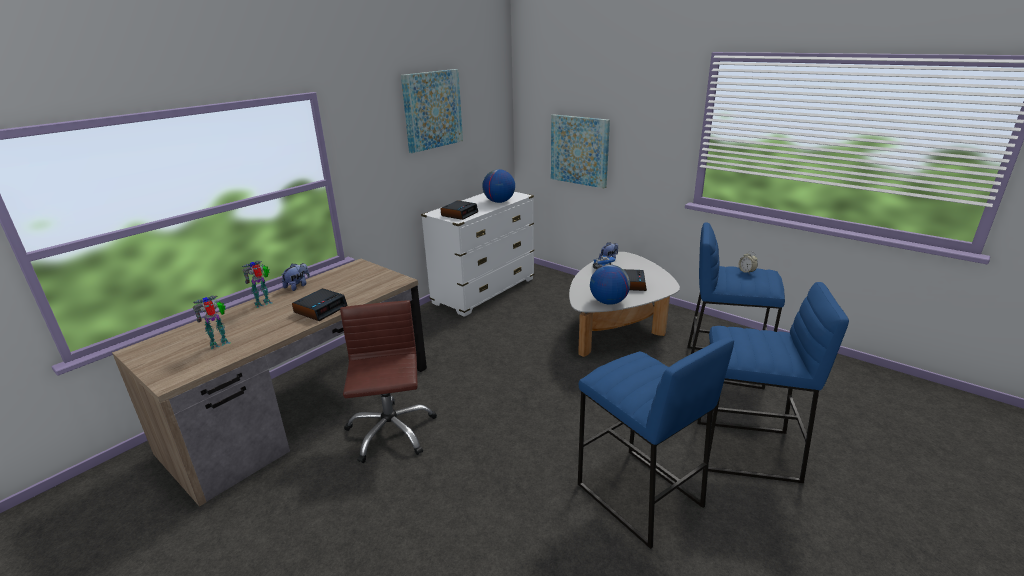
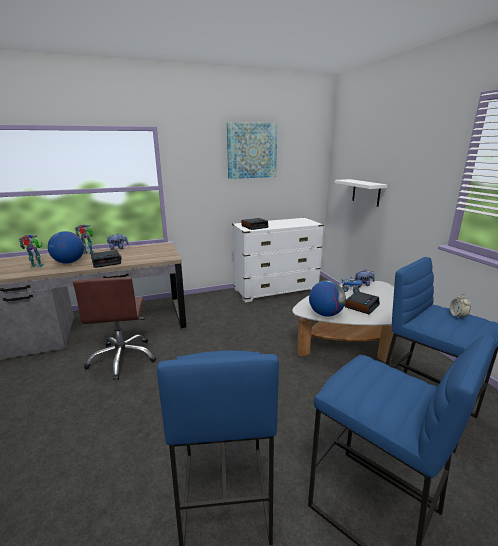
camera: 30 degrees right, 5 degrees down
brown office chair [340,300,437,463] -> brown office chair turned 150 degrees clockwise [73,277,156,380]
globe [482,169,515,203] -> globe moved to [47,231,84,264]
picture [551,114,610,189] -> white shelf [335,179,387,207]

